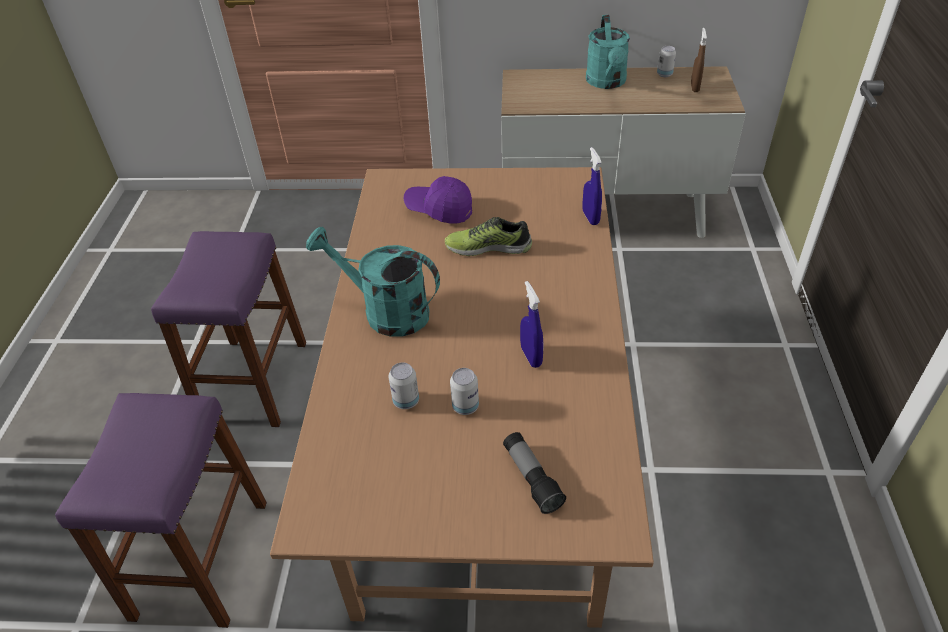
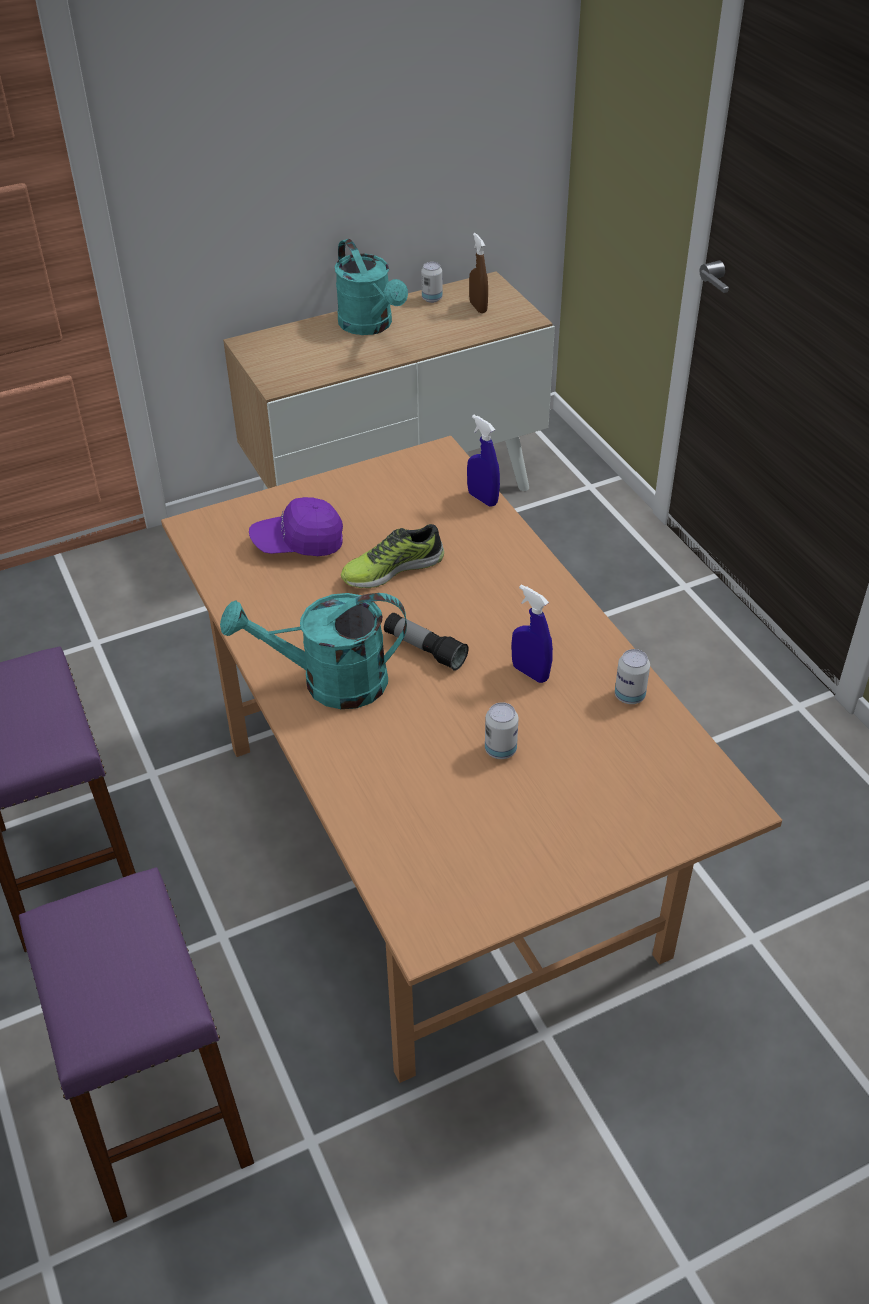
camera: 30 degrees left, 0 degrees up
can [389,363,419,409] -> can moved to [615,649,650,704]
flashlight [503,432,566,514] -> flashlight moved to [384,613,469,671]

